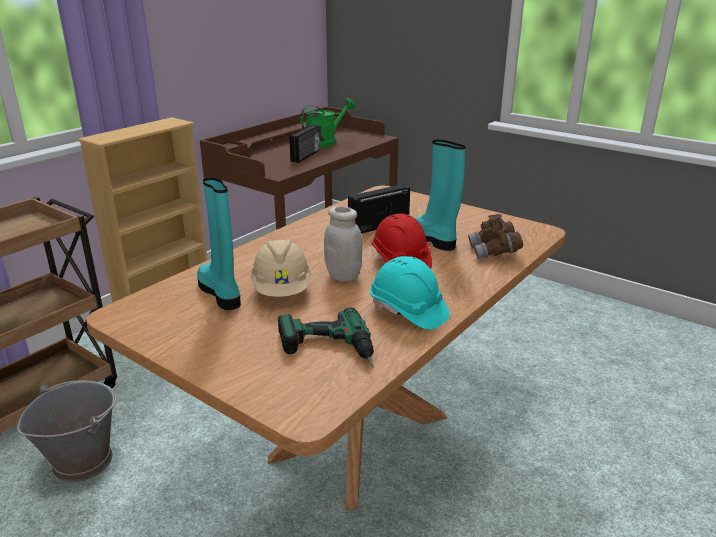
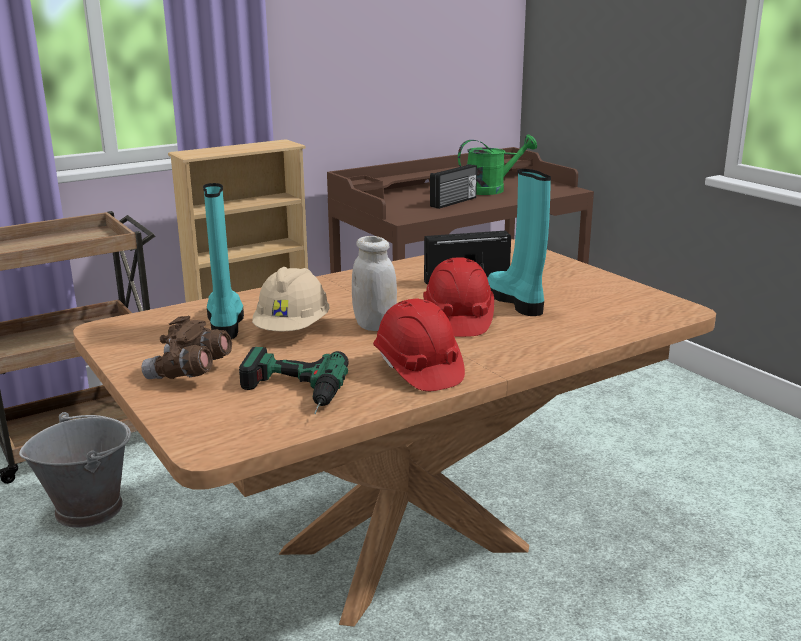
camera: 20 degrees right, 5 degrees down
turquoise hard hat [370,256,450,330] -> red hard hat [373,299,465,391]
brown binoculars [468,214,523,259] -> brown binoculars moved to [141,316,232,379]

